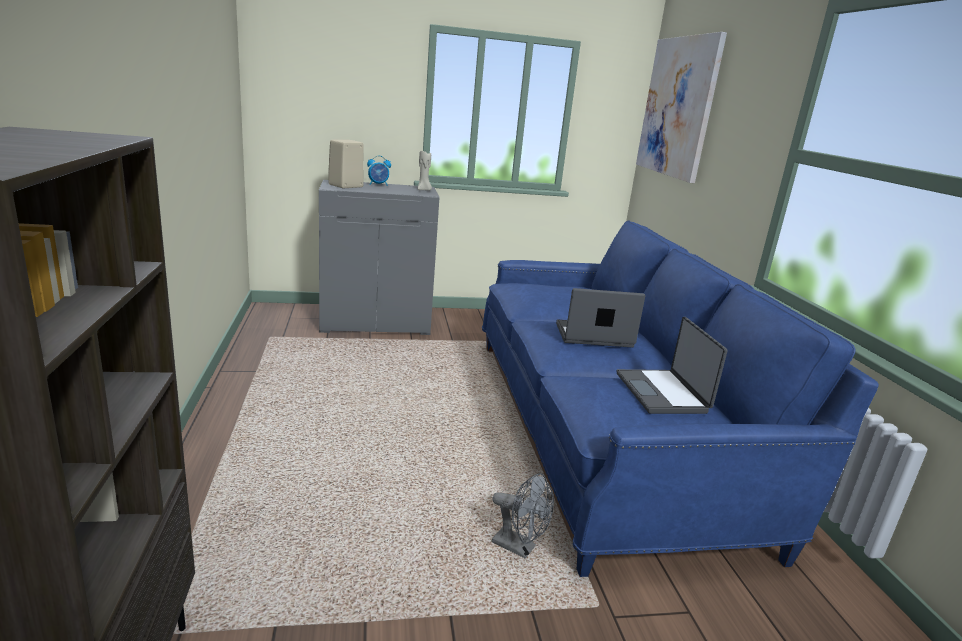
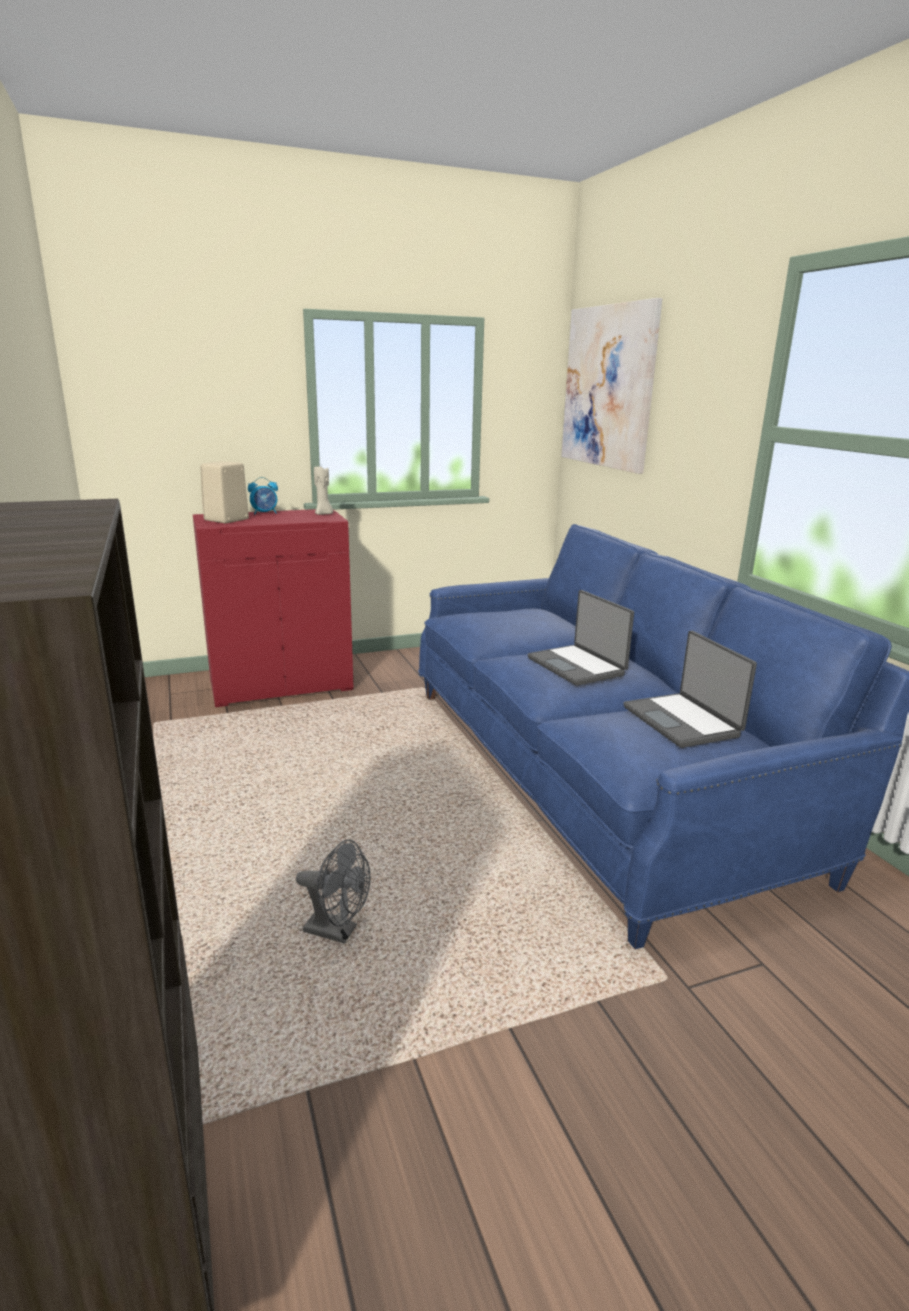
camera: 10 degrees left, 0 degrees up
grey cabinet [319,180,439,335] -> red cabinet [193,509,353,707]
grey fan [492,473,554,559] -> grey fan moved to [296,839,370,943]
laptop [556,288,645,348] -> laptop turned 105 degrees counterclockwise [528,590,634,686]

